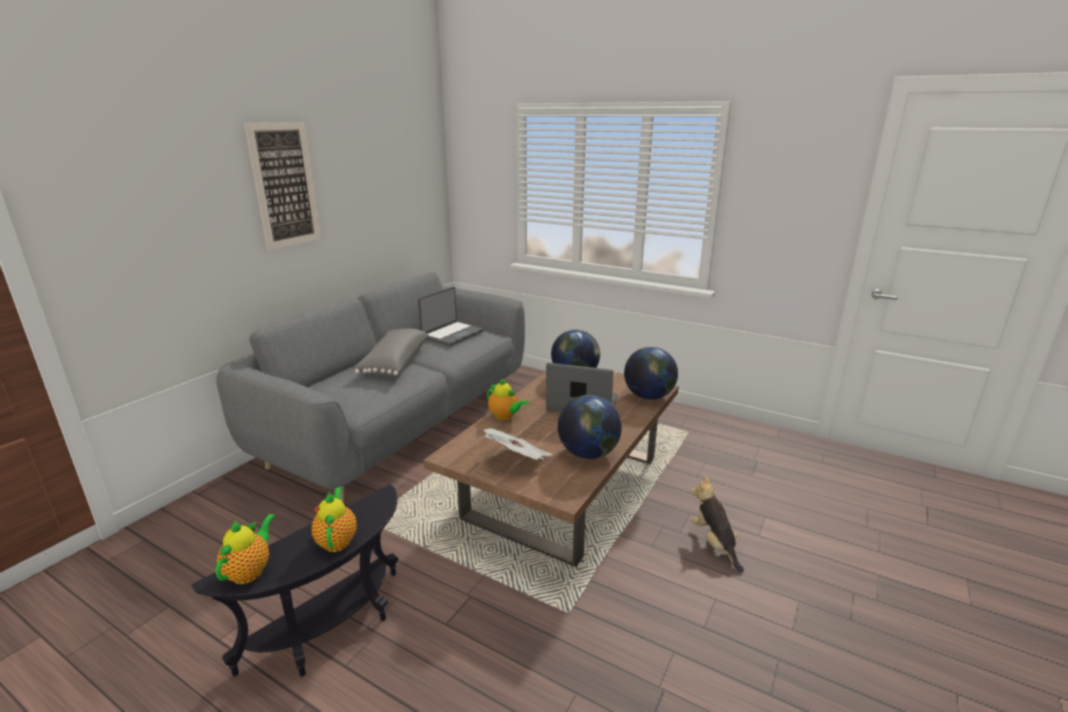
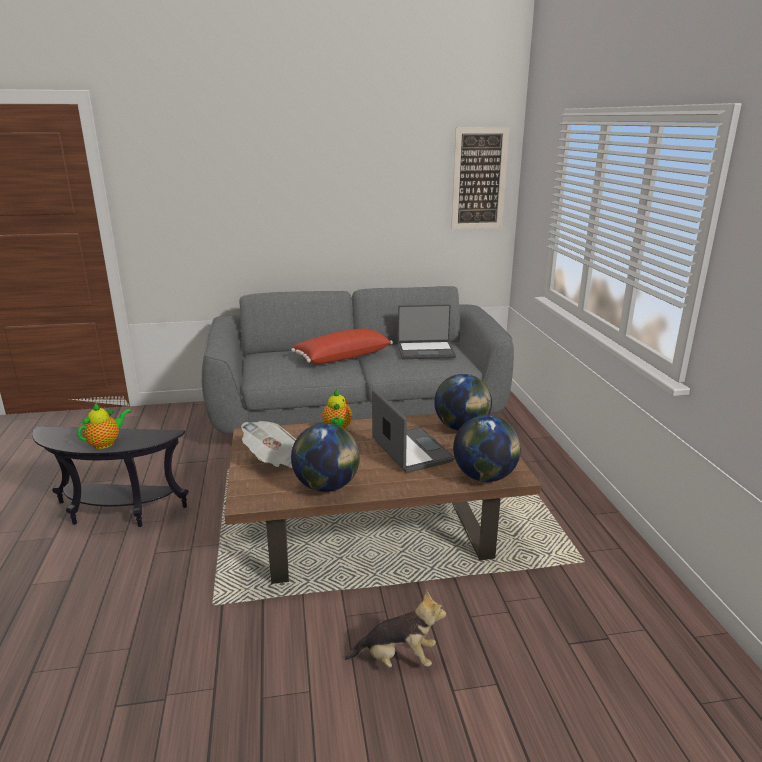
camera: 50 degrees right, 0 degrees up
teapot [216,514,276,584] -> none
picture [244,122,321,250] -> picture moved to [451,127,509,229]
grey pillow [353,328,428,376] -> red pillow [291,328,393,364]
plush toy [691,476,744,573] -> plush toy turned 60 degrees clockwise [345,590,446,668]

